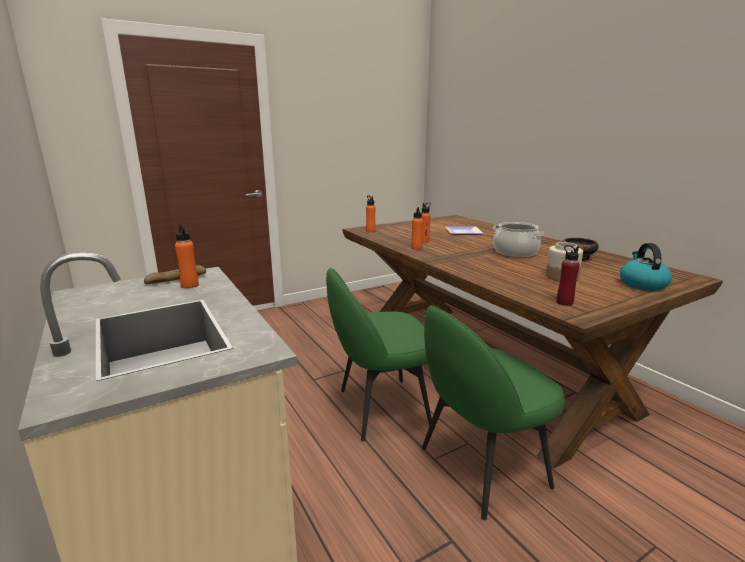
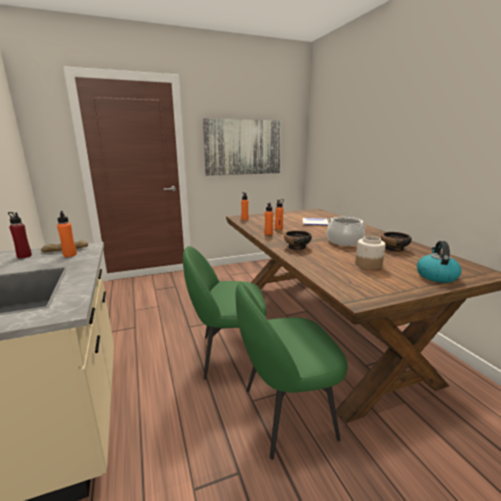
camera: 10 degrees right, 0 degrees up
red bottle [556,245,580,306] -> red bottle moved to [8,212,32,259]
none -> picture [203,118,281,176]
none -> bowl [284,230,312,250]

